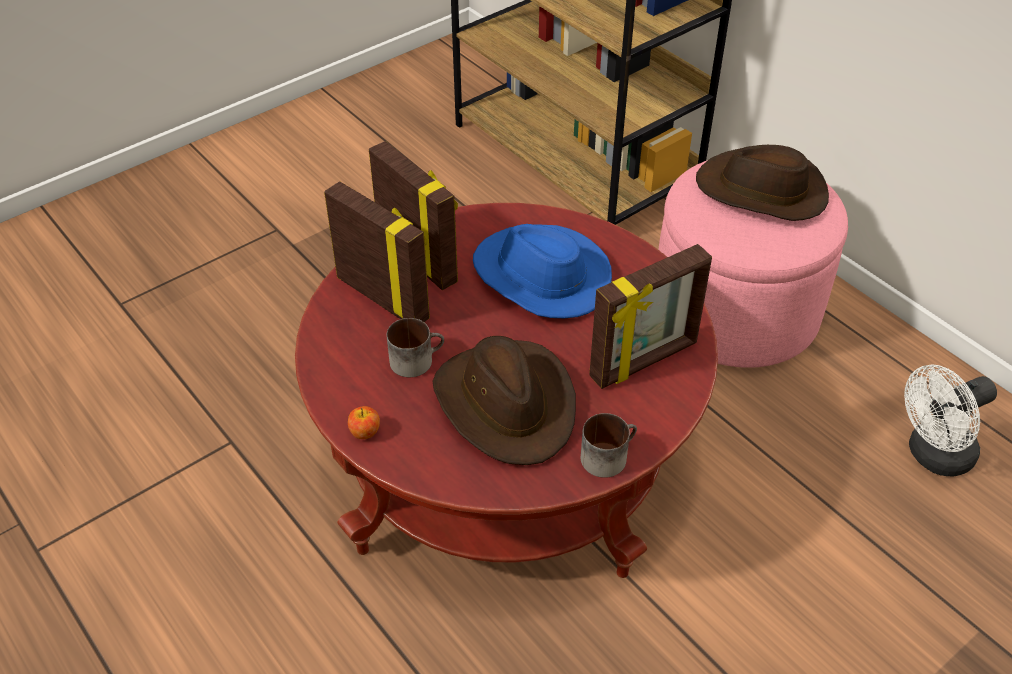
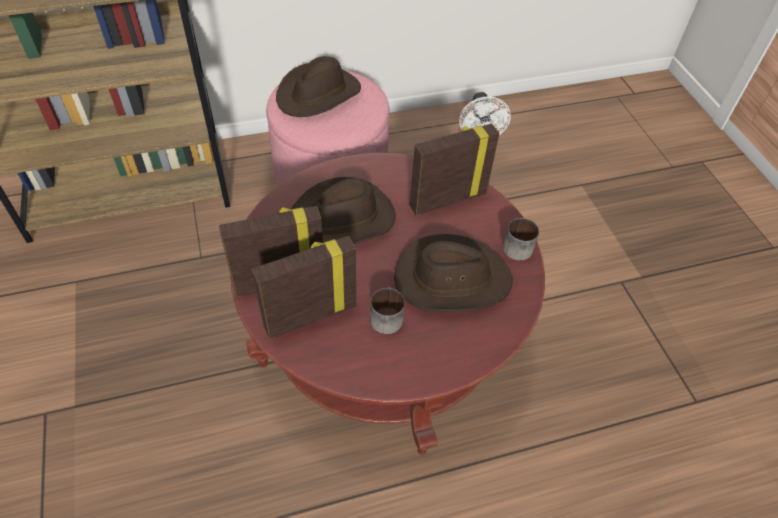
camera: 70 degrees left, 5 degrees up
apple [348,406,380,439] -> none
blue hat [473,224,612,318] -> brown hat [291,177,396,244]
picture frame [589,244,712,389] -> picture frame turned 105 degrees counterclockwise [409,123,499,215]

